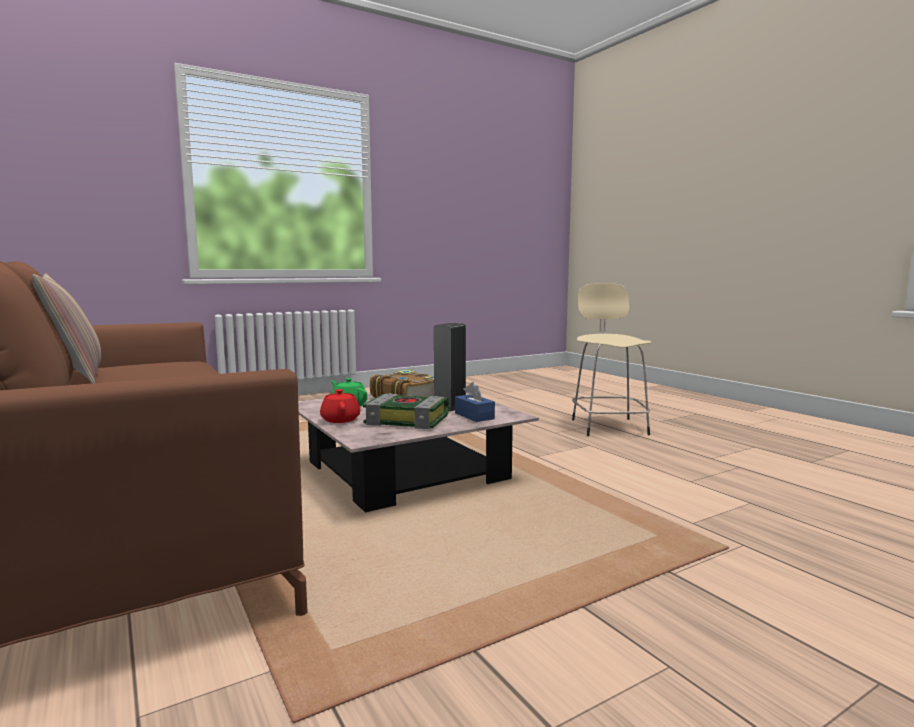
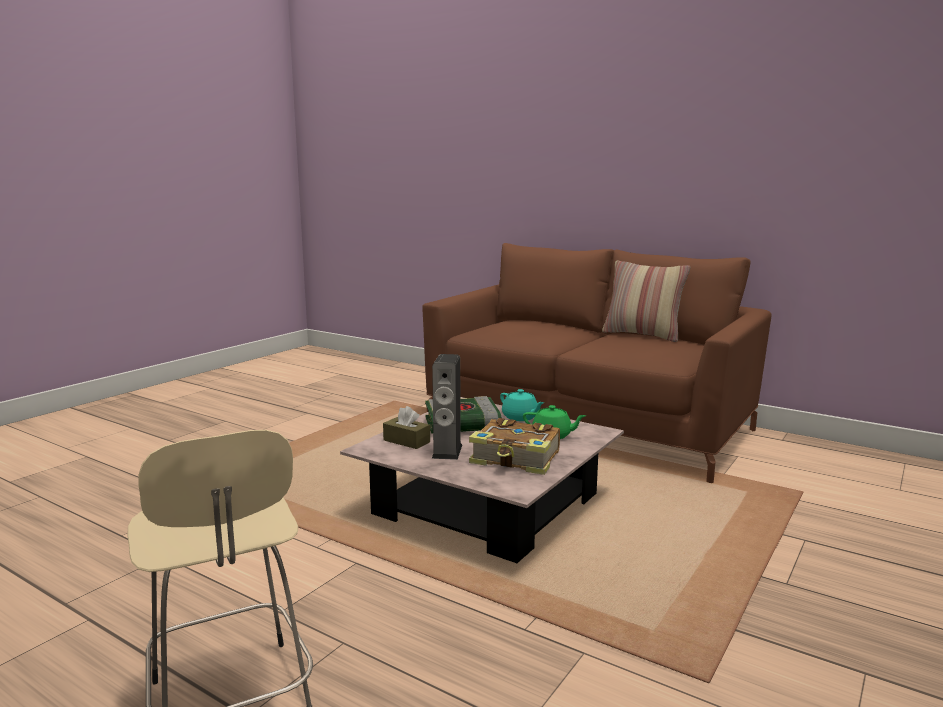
camera: 155 degrees right, 5 degrees up
red teapot [320,389,360,423] -> turquoise teapot [500,389,544,421]
blue tissue box [455,382,495,422] -> brown tissue box [383,406,430,449]

